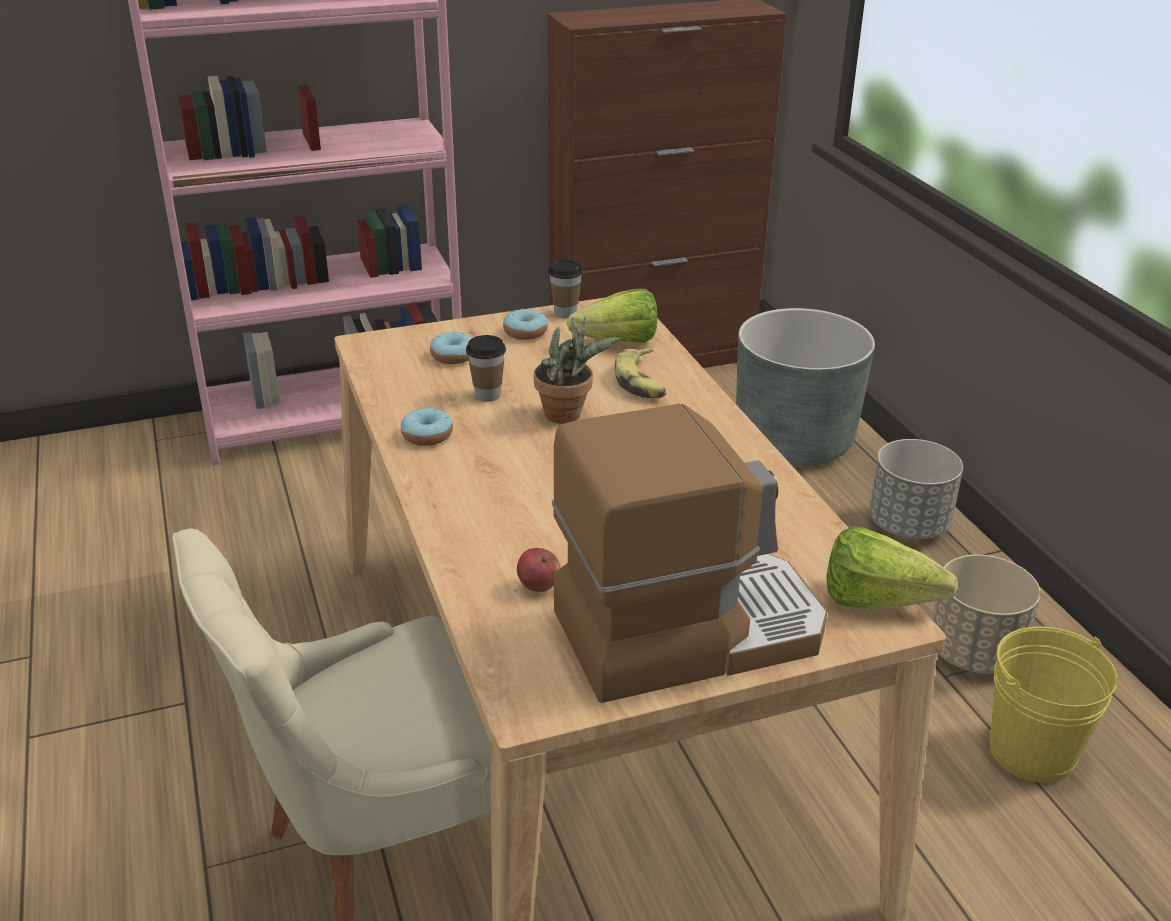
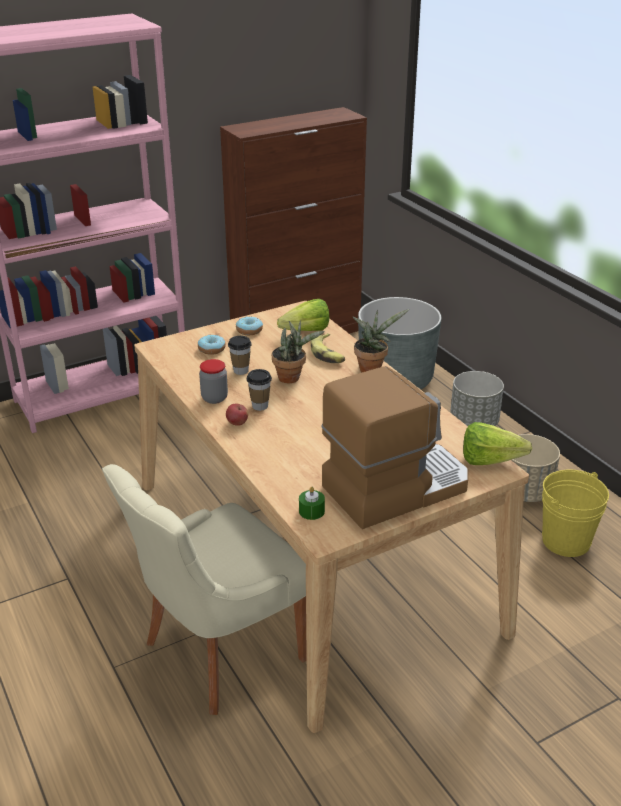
camera: 10 degrees left, 0 degrees up
donut [401,408,453,446] -> jar [199,359,228,404]
apple [517,548,561,592] -> apple moved to [226,404,248,426]
cup [548,259,583,318] -> cup moved to [247,369,272,411]
none -> green candle [299,487,325,520]
none -> potted plant [353,309,409,372]

